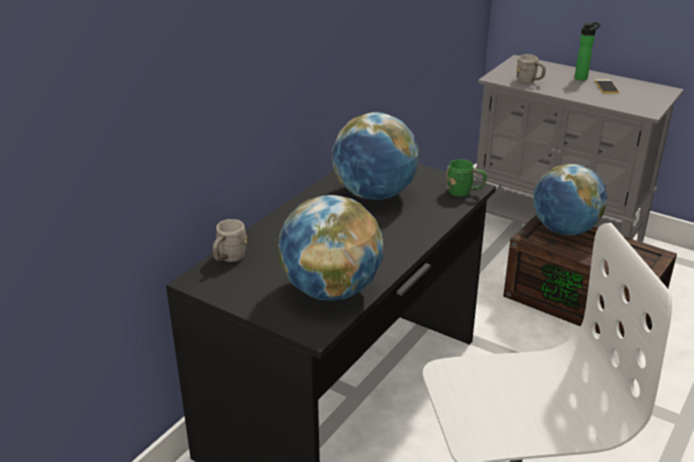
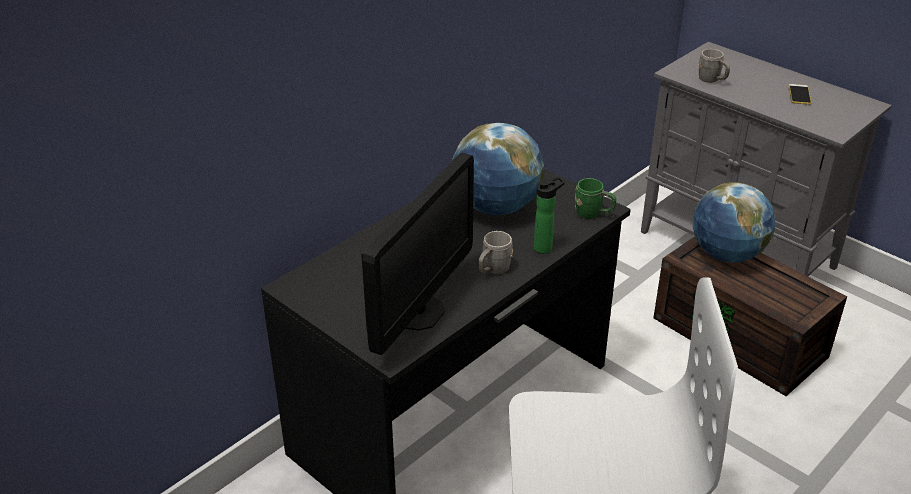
camera: 10 degrees right, 5 degrees up
grey mug [213,219,247,262] -> grey mug moved to [478,231,513,274]
globe [279,195,383,301] -> monitor [361,153,474,355]
bottle [575,22,601,80] -> bottle moved to [534,176,565,254]

